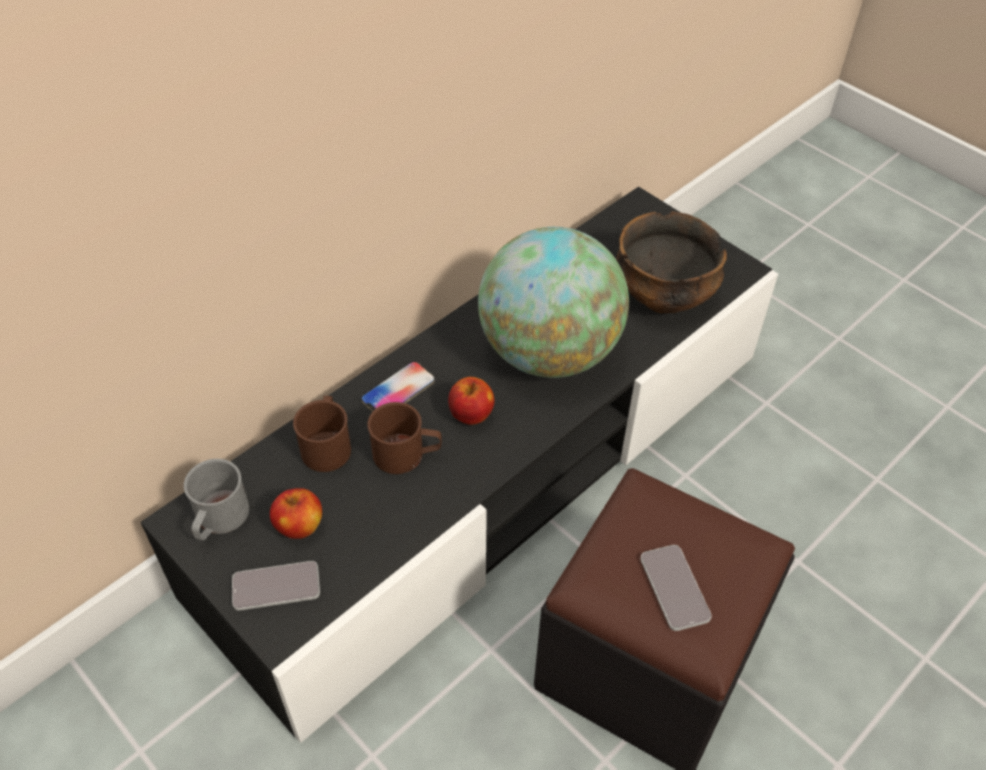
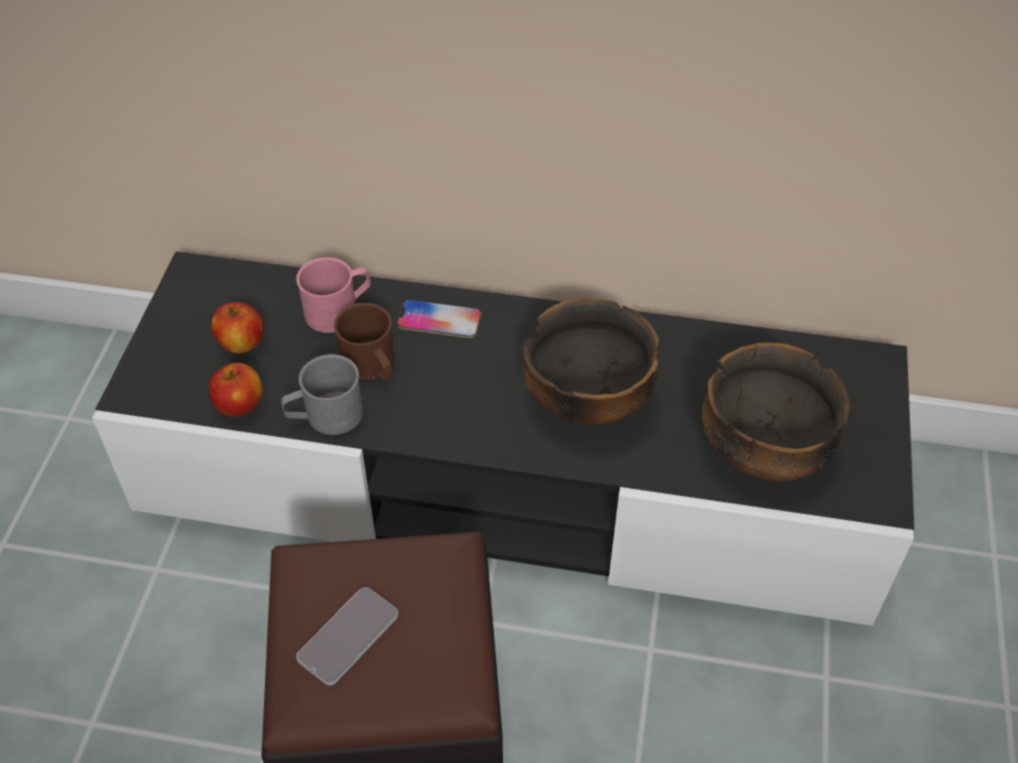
camera: 55 degrees right, 0 degrees up
grey mug [184,459,249,540] -> grey mug moved to [281,354,363,435]
phone [232,561,320,611] -> none
brown mug [293,396,351,472] -> pink mug [296,257,371,333]
apple [448,377,494,425] -> apple moved to [208,363,263,417]
globe [478,227,629,378] -> bowl [523,298,659,424]

